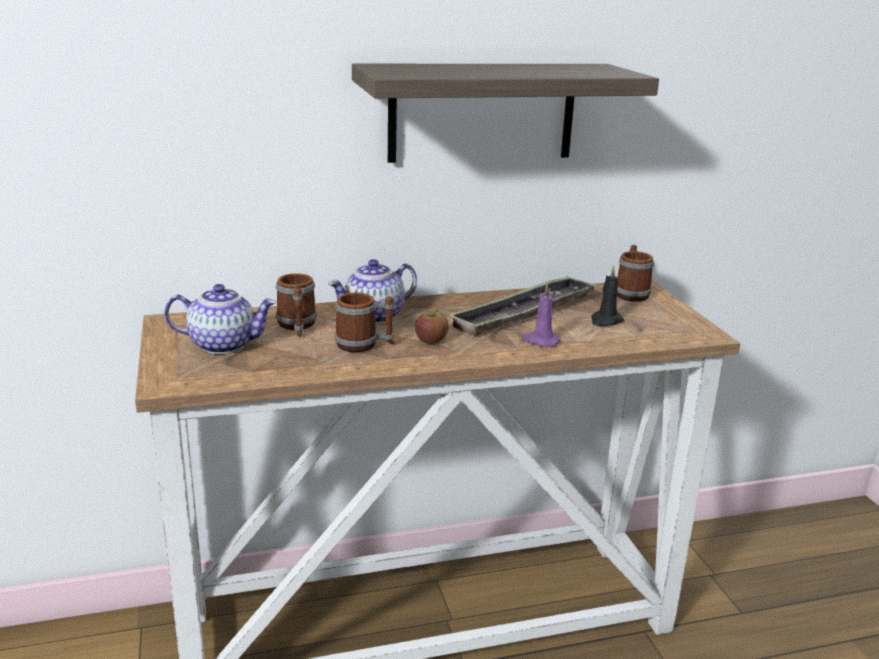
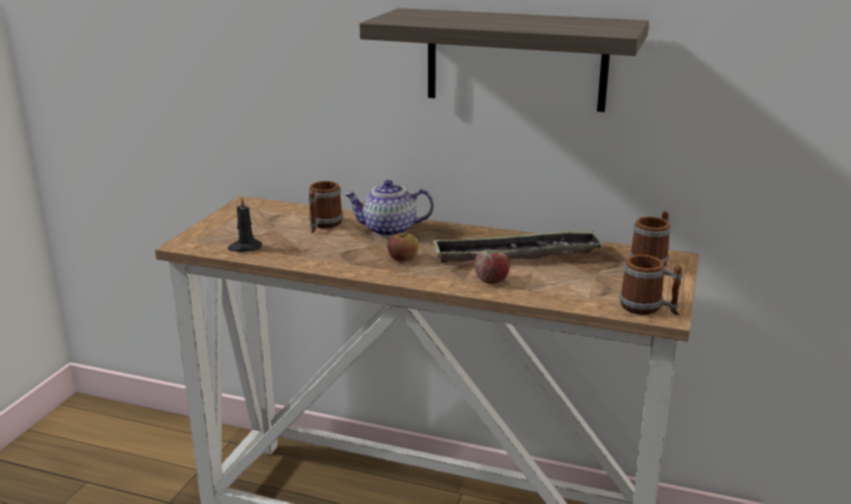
camera: 35 degrees right, 0 degrees up
teapot [164,284,276,354] -> none
mug [334,292,395,352] -> mug moved to [619,255,683,315]
purple candle [523,283,560,347] -> apple [474,250,510,284]
black candle [591,265,624,326] -> black candle moved to [228,196,262,252]

